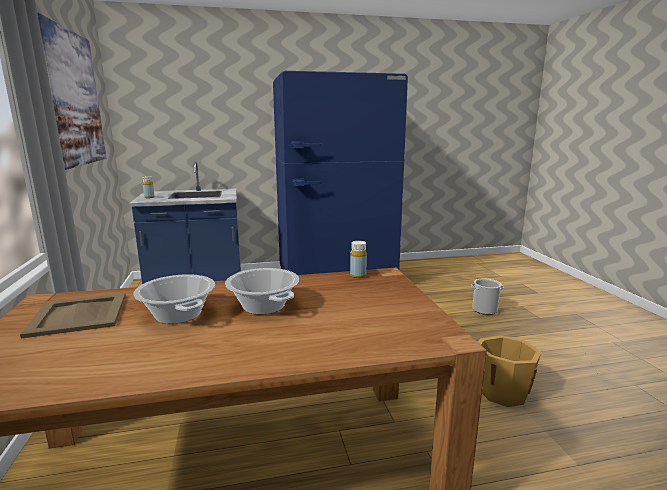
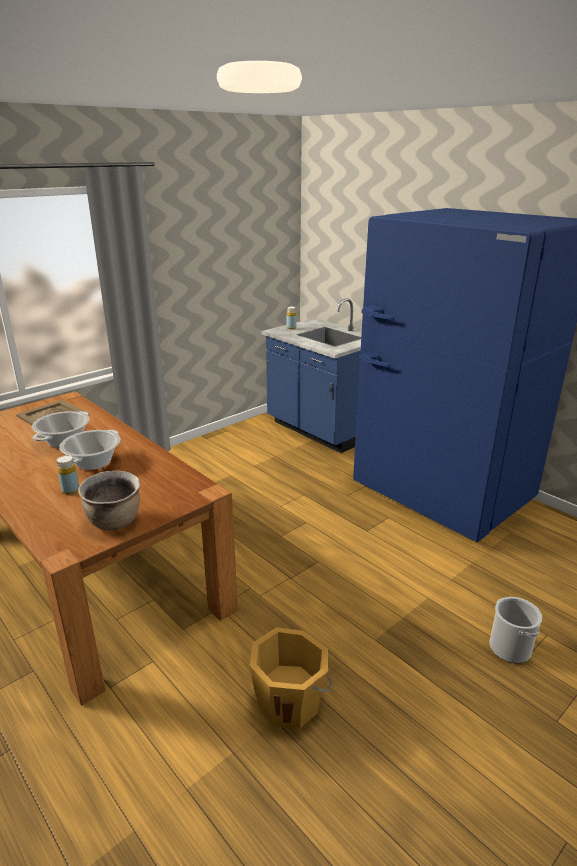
camera: 60 degrees right, 10 degrees up
picture [37,13,106,170] -> none
yellow bottle [350,241,367,278] -> yellow bottle moved to [57,455,79,495]
none -> brown cooking pot [78,471,140,531]

